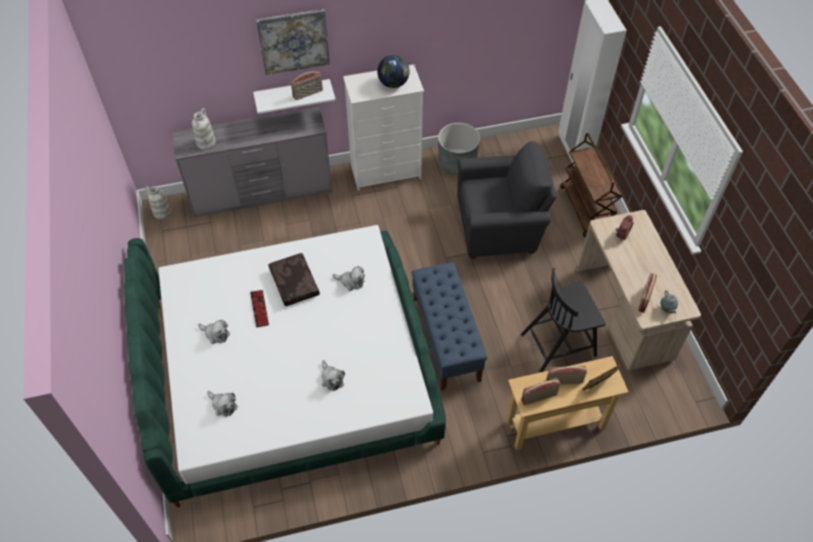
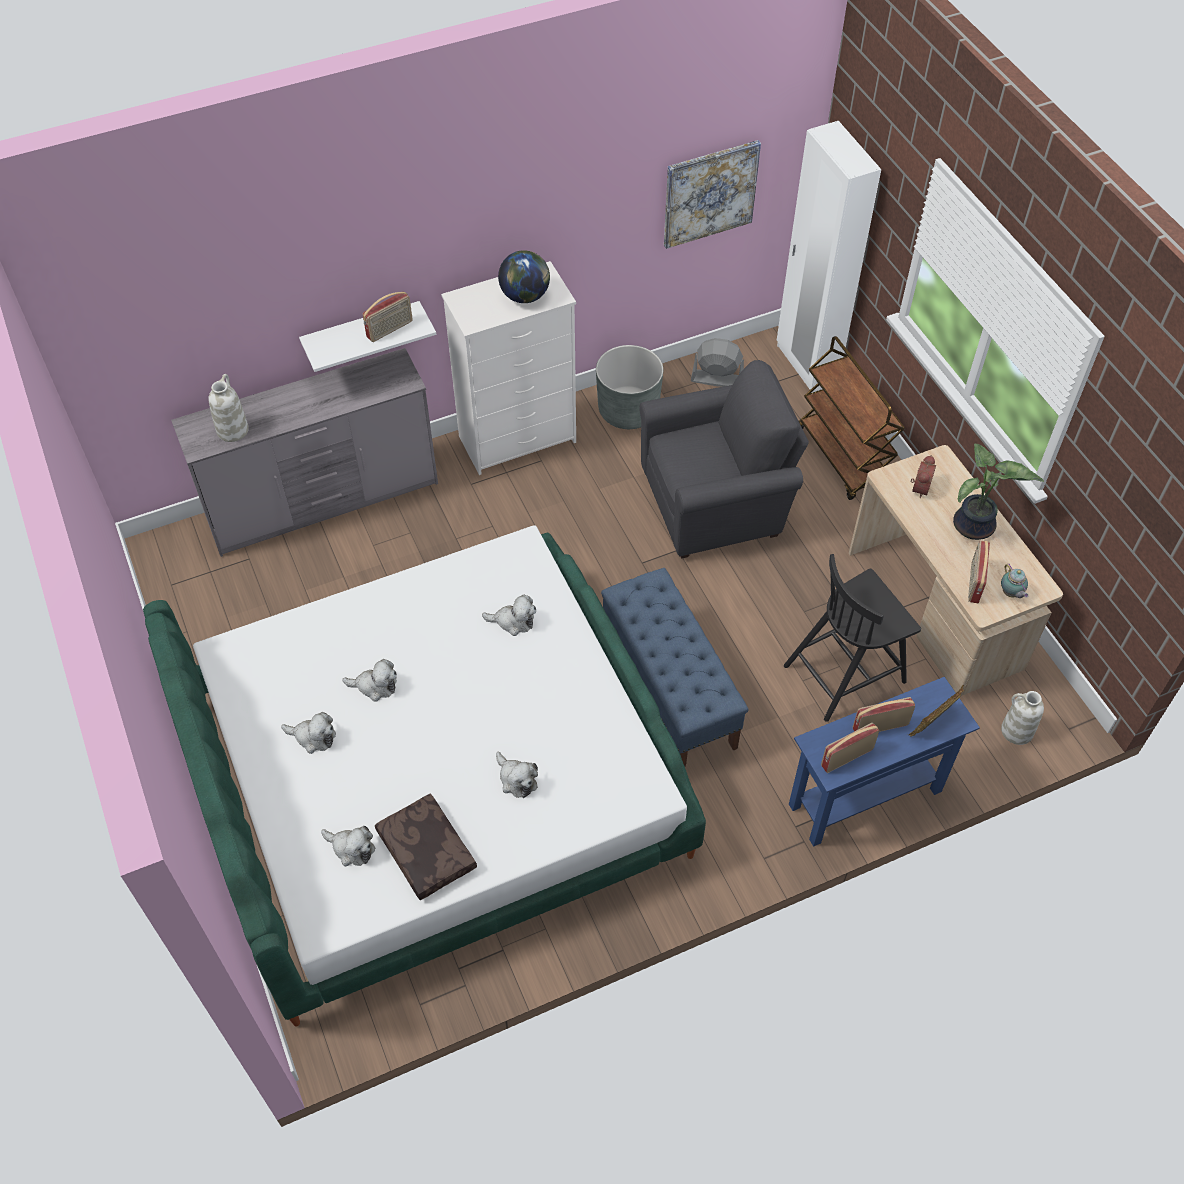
camera: 10 degrees left, 0 degrees up
white vase [145,186,171,219] -> white vase moved to [1001,691,1044,745]
keyboard [250,290,269,327] -> plush toy [342,659,397,702]
picture [256,9,330,75] -> picture moved to [664,140,761,249]
brown pillow [268,253,320,306] -> brown pillow moved to [375,793,477,900]
beige console table [506,356,629,450] -> blue console table [789,677,980,847]
none -> grey fan [691,338,744,387]
none -> potted plant [953,444,1044,540]

